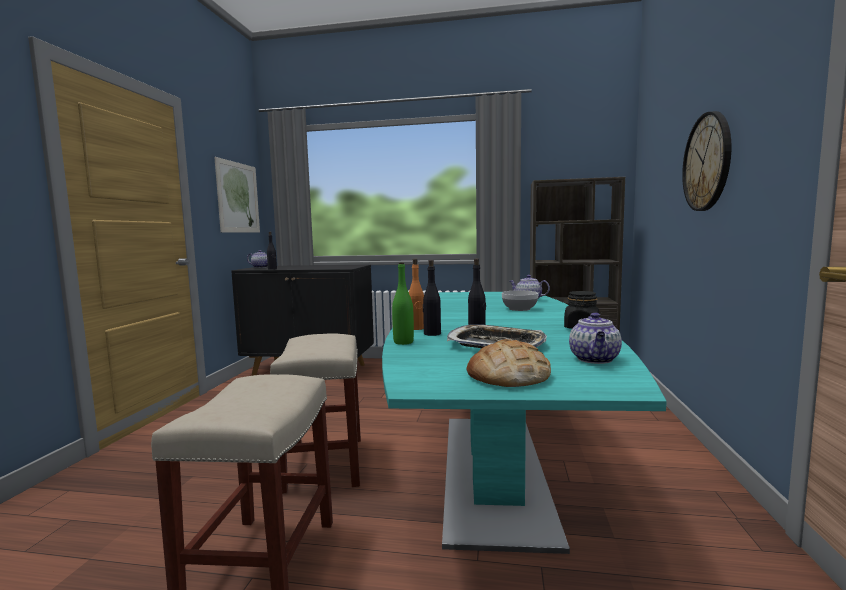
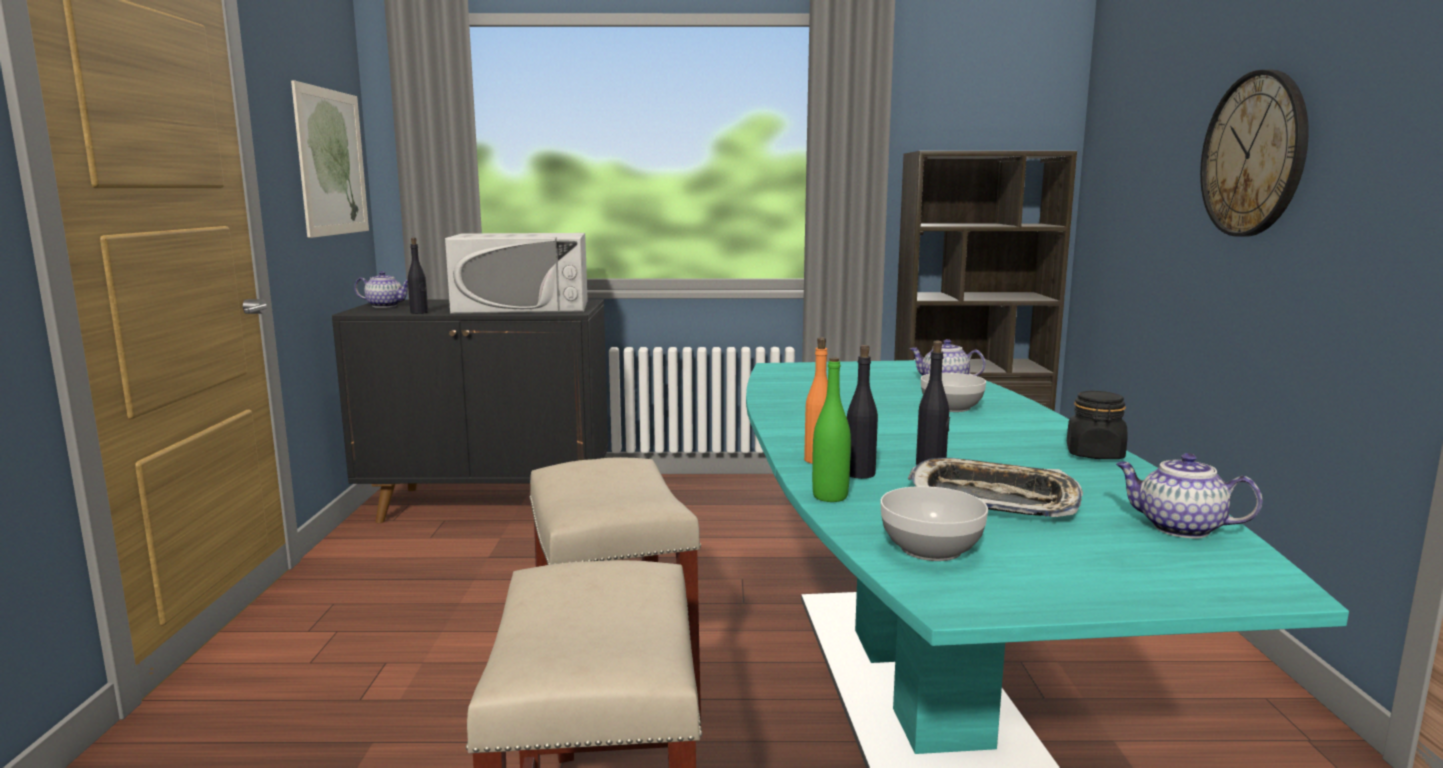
camera: 10 degrees left, 5 degrees up
bread [467,339,551,387] -> none
teapot [569,312,622,364] -> teapot turned 120 degrees clockwise [1116,453,1262,539]
none -> white microwave [445,233,588,314]
none -> bowl [880,486,988,561]

